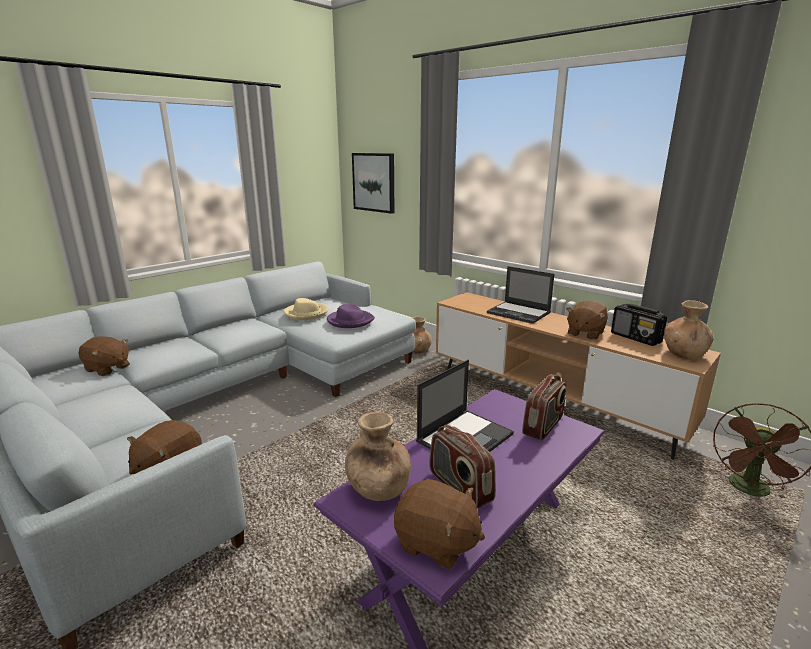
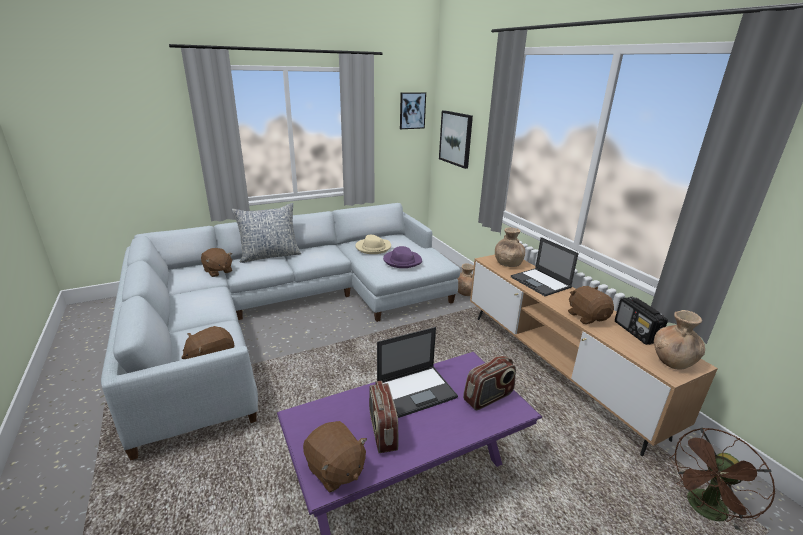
camera: 20 degrees right, 5 degrees up
brown vase [345,412,411,501] -> brown vase moved to [495,227,525,267]
brown plush toy [567,301,608,340] -> brown plush toy turned 105 degrees clockwise [568,286,614,324]
none -> pillow [232,203,301,263]
none -> picture [400,92,426,129]

